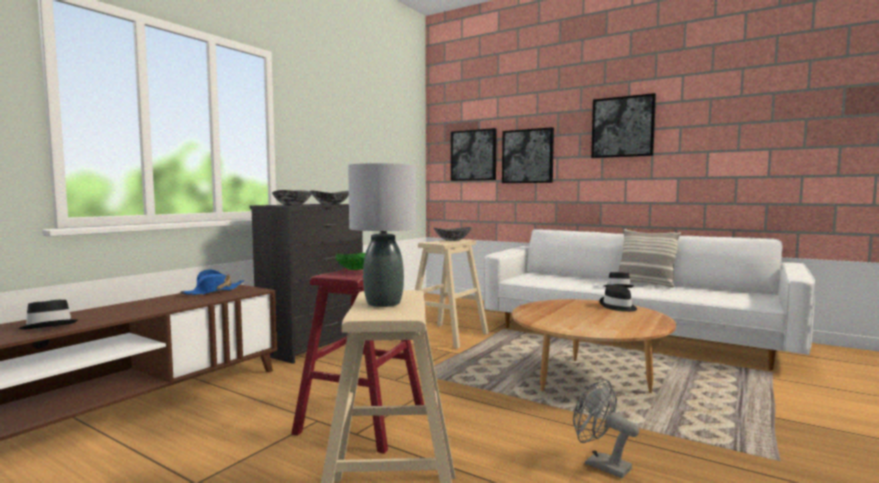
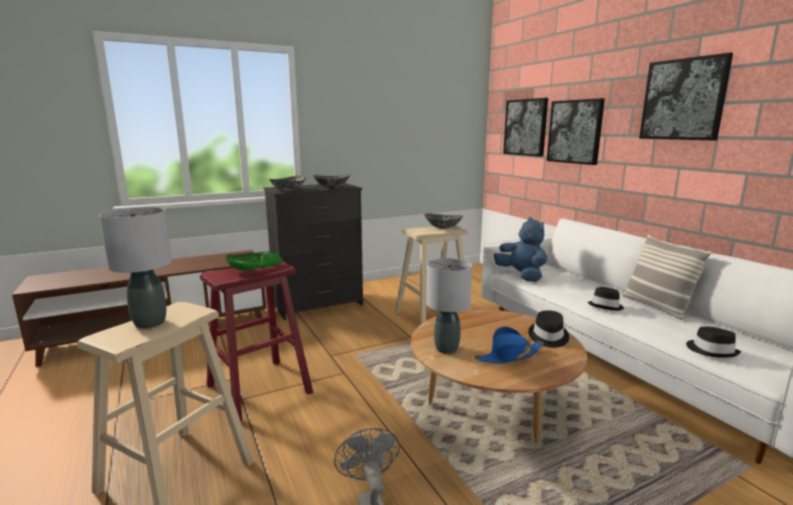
camera: 30 degrees right, 10 degrees up
black hat [18,300,78,330] -> black hat moved to [686,327,741,358]
blue hat [180,269,244,295] -> blue hat moved to [475,326,544,364]
none -> grey table lamp [426,258,472,354]
none -> blue plush toy [494,217,547,282]

